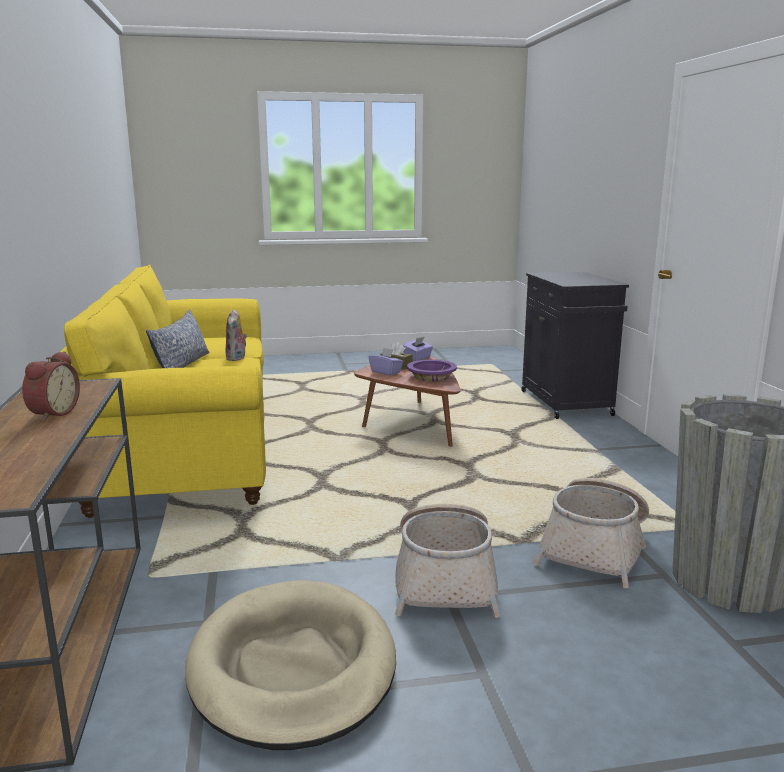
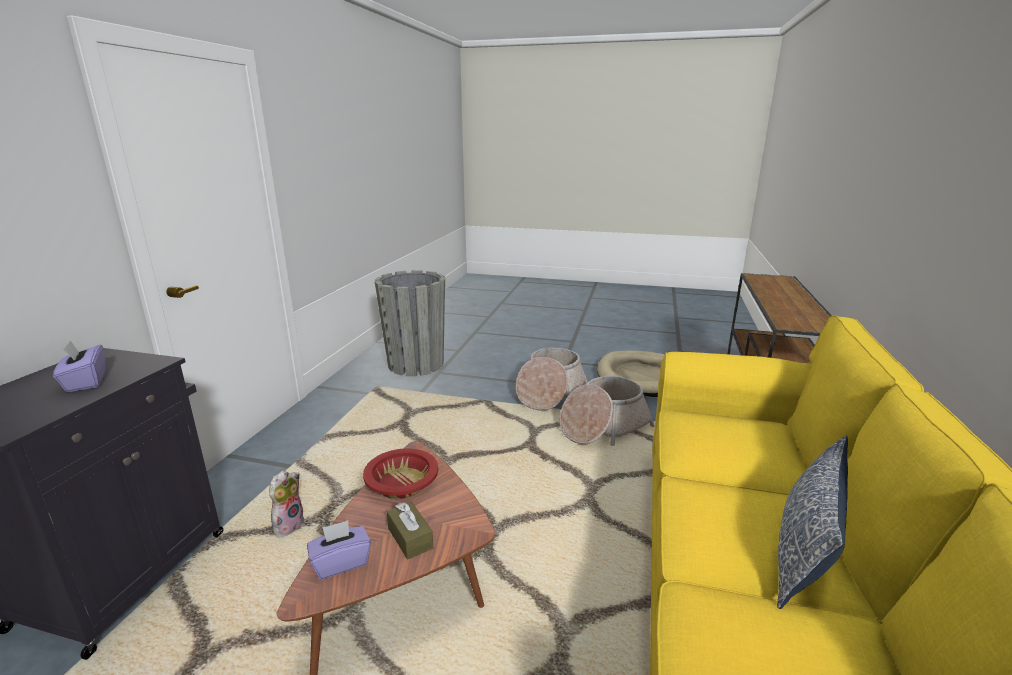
camera: 155 degrees left, 5 degrees up
alarm clock [22,351,80,421] -> none
plush toy [225,309,247,361] -> plush toy moved to [269,470,304,537]
purple tissue box [368,347,403,375] -> purple tissue box moved to [53,341,106,392]
purple bowl [407,360,457,381] -> red bowl [363,448,438,499]
basket [533,478,649,588] -> basket moved to [559,376,655,446]

